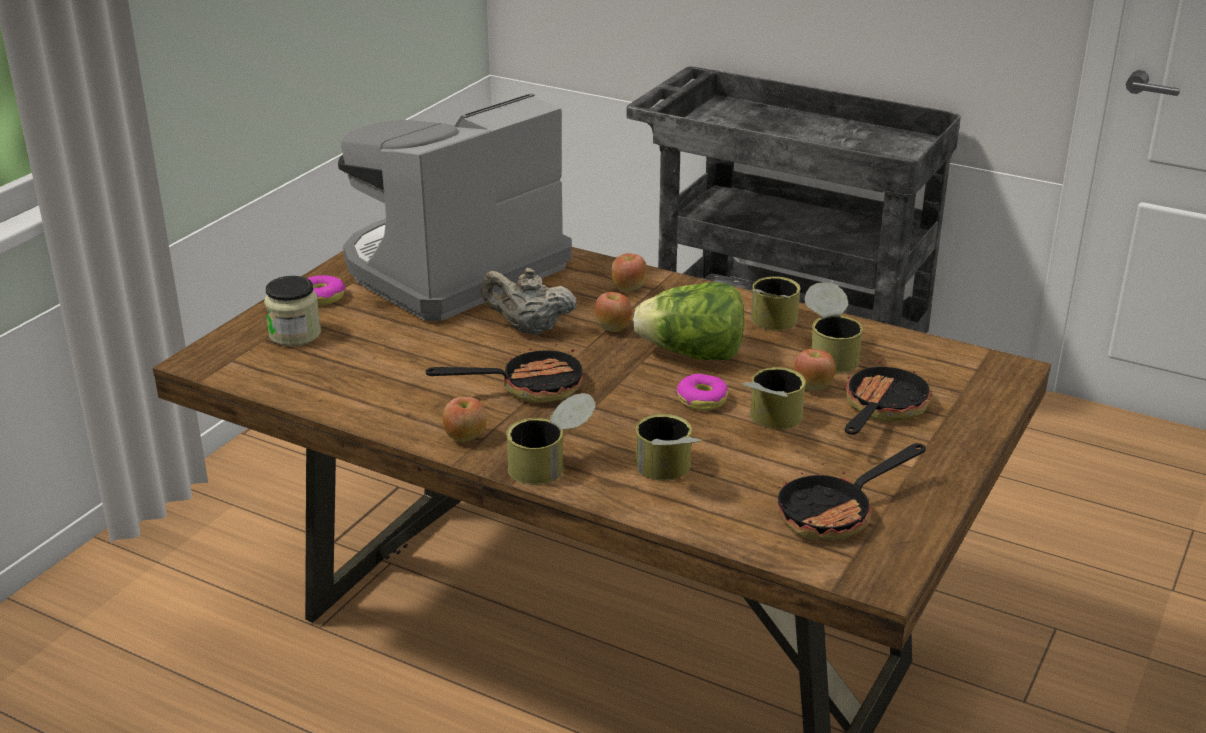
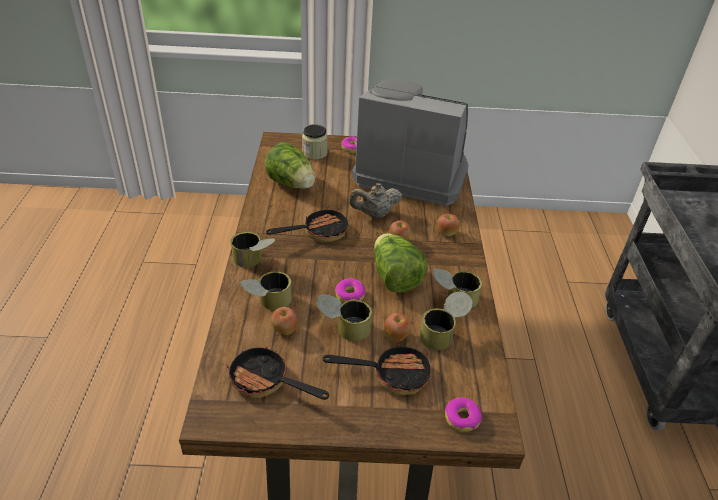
camera: 60 degrees right, 10 degrees up
frying pan [426,344,583,403] -> frying pan turned 75 degrees counterclockwise [266,206,348,242]
apple [442,397,487,442] -> apple moved to [271,307,297,335]
beige teapot [481,268,577,335] -> beige teapot turned 90 degrees counterclockwise [349,183,402,218]
none -> lettuce [265,142,315,189]
none -> donut [445,397,482,432]

